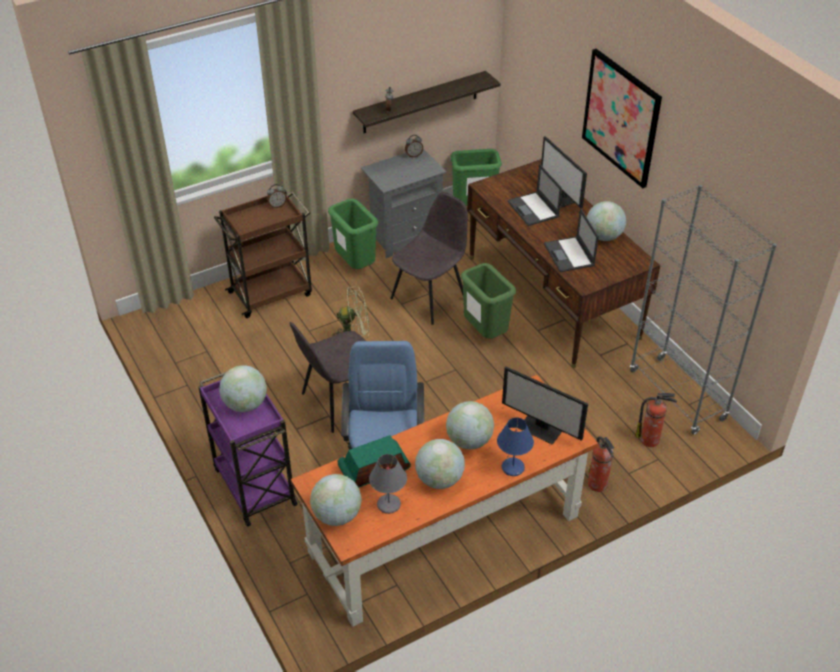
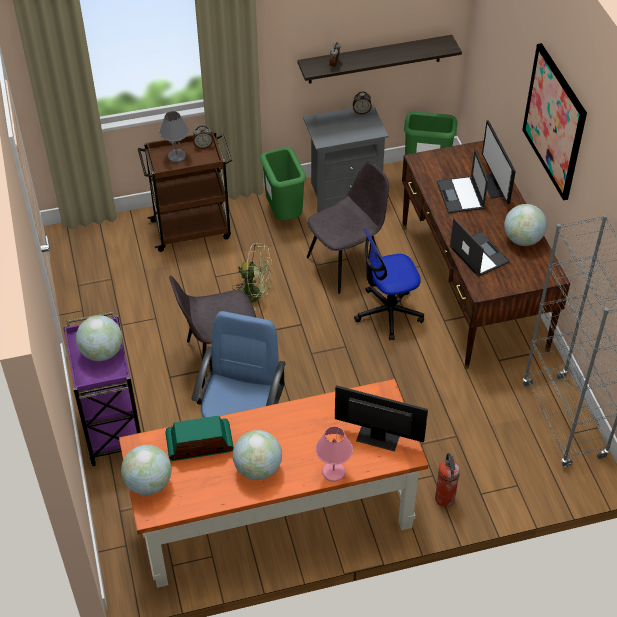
camera: 15 degrees right, 5 degrees up
grey table lamp [369,454,407,514] -> grey table lamp moved to [159,111,189,163]
globe [446,401,494,450] -> none
green trash can [461,263,516,338] -> office chair [354,229,424,340]
blue table lamp [497,417,534,476] -> pink table lamp [316,427,353,482]
monitor [502,367,588,445] -> monitor turned 150 degrees clockwise [335,385,428,451]
laptop [544,208,599,272] -> laptop turned 150 degrees clockwise [450,218,510,277]
fire extinguisher [636,393,677,447] -> none

